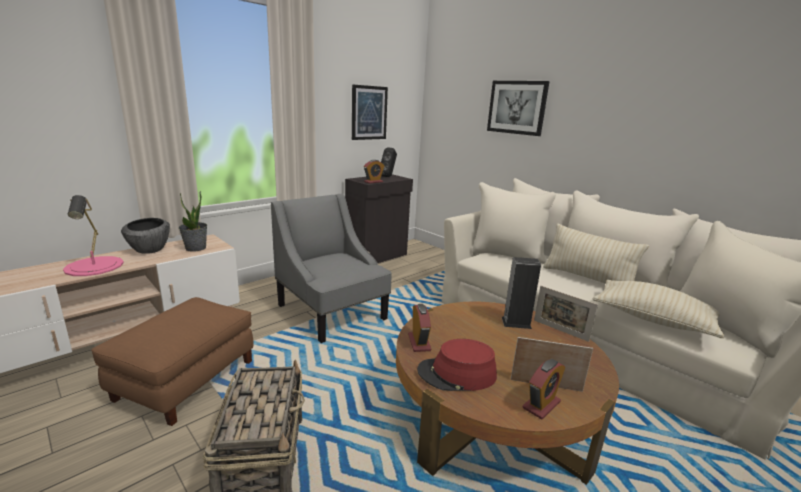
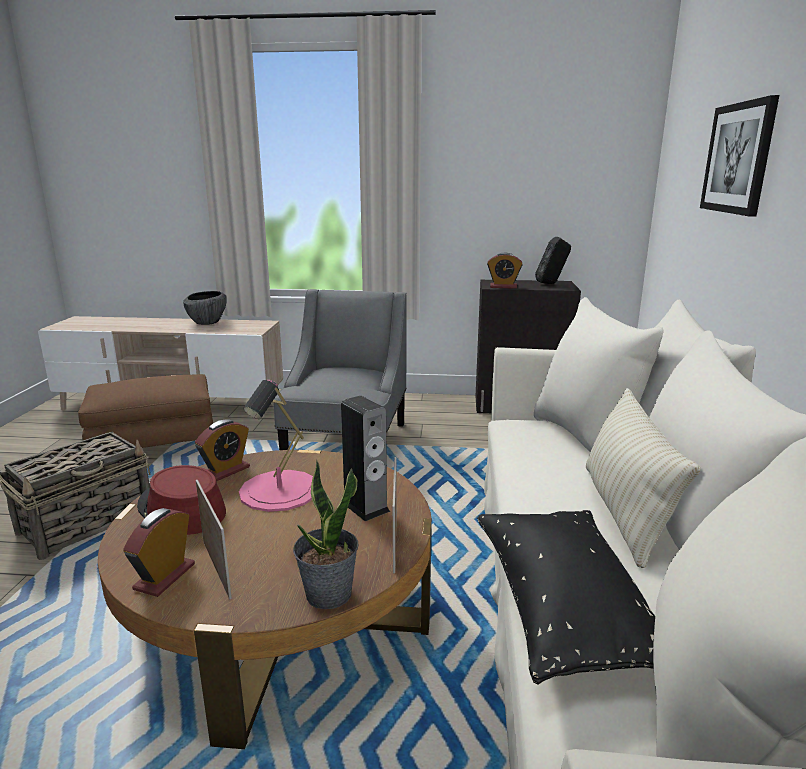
camera: 50 degrees right, 0 degrees up
pink table lamp [63,195,124,276] -> pink table lamp moved to [239,380,313,512]
potted plant [179,191,208,252] -> potted plant moved to [293,461,358,609]
picture [352,85,388,140] -> none
alarm clock [523,359,565,420] -> alarm clock turned 105 degrees clockwise [123,508,195,597]
beige pillow [593,280,724,338] -> black pillow [477,510,655,685]

